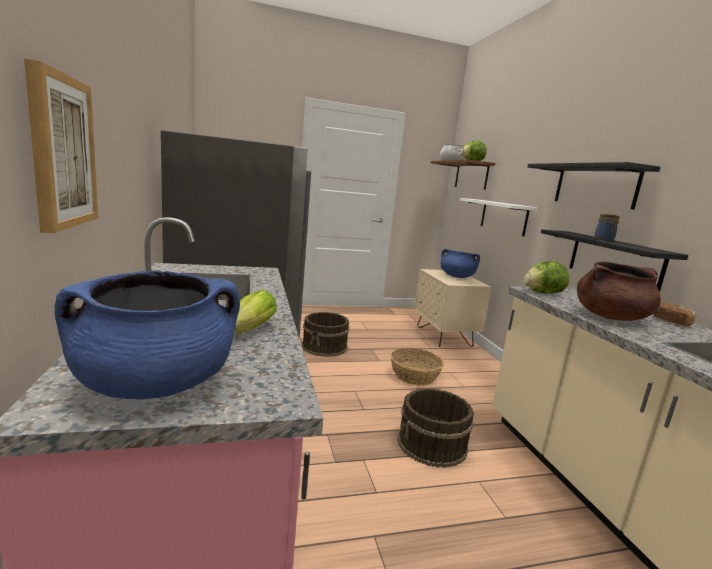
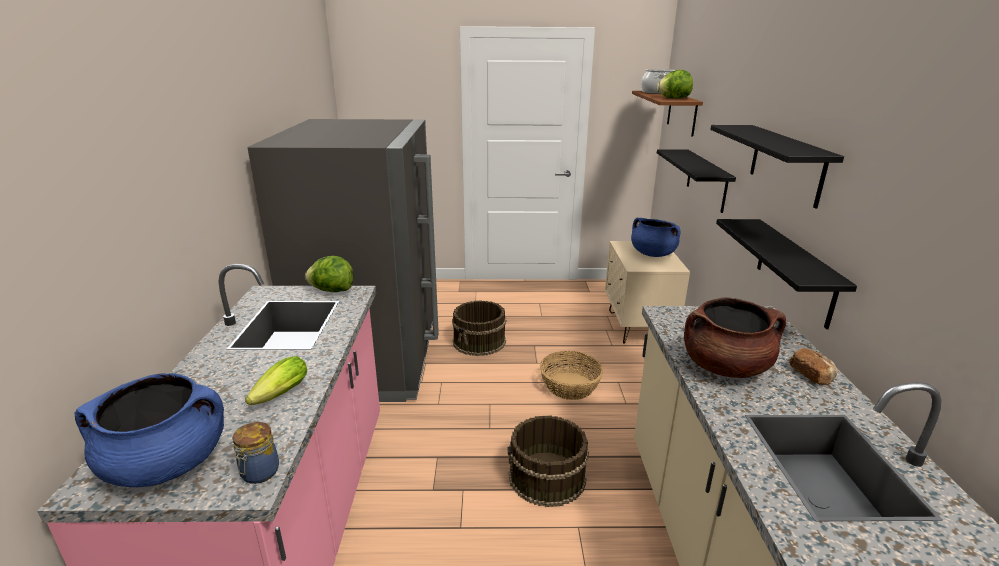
camera: 15 degrees right, 10 degrees up
picture [24,59,98,233] -> none
white shelf [459,198,538,236] -> black shelf [657,149,736,213]
lettuce [524,261,570,294] -> lettuce moved to [305,256,353,292]
jar [595,214,620,241] -> jar moved to [233,422,279,484]

